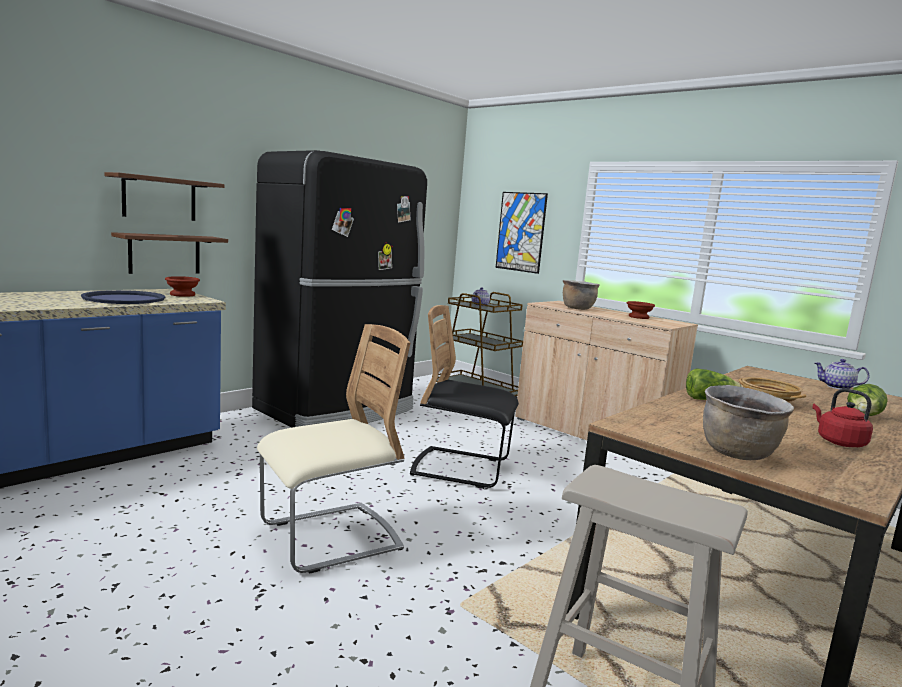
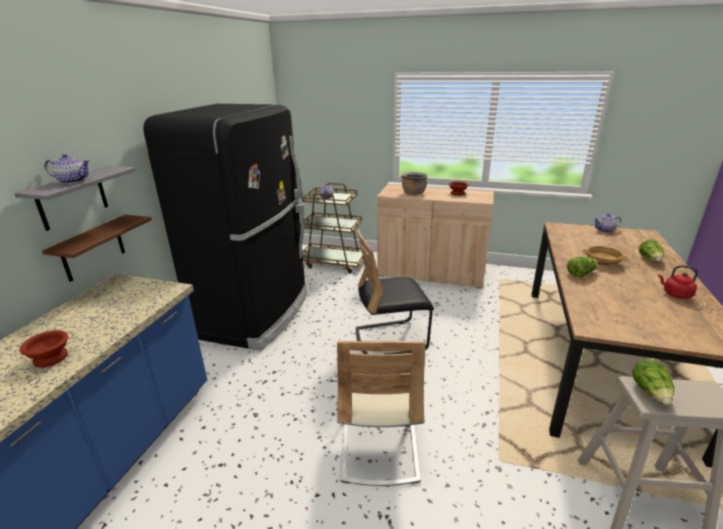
camera: 25 degrees left, 15 degrees up
blue tray [81,290,165,304] -> none
brown shelf [104,172,225,221] -> grey shelf [14,166,136,231]
brown bowl [165,276,200,297] -> brown bowl moved to [20,330,68,368]
beige chair [257,324,410,574] -> beige chair turned 150 degrees clockwise [337,341,425,486]
picture [495,192,548,274] -> none
brown cooking pot [703,385,794,460] -> none
none -> teapot [45,154,90,184]
none -> lettuce [632,359,674,405]

